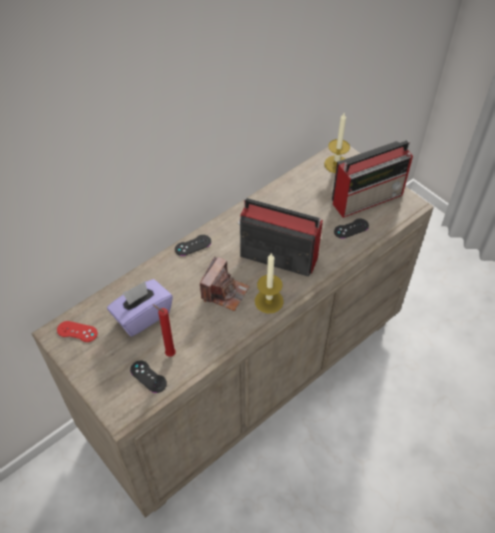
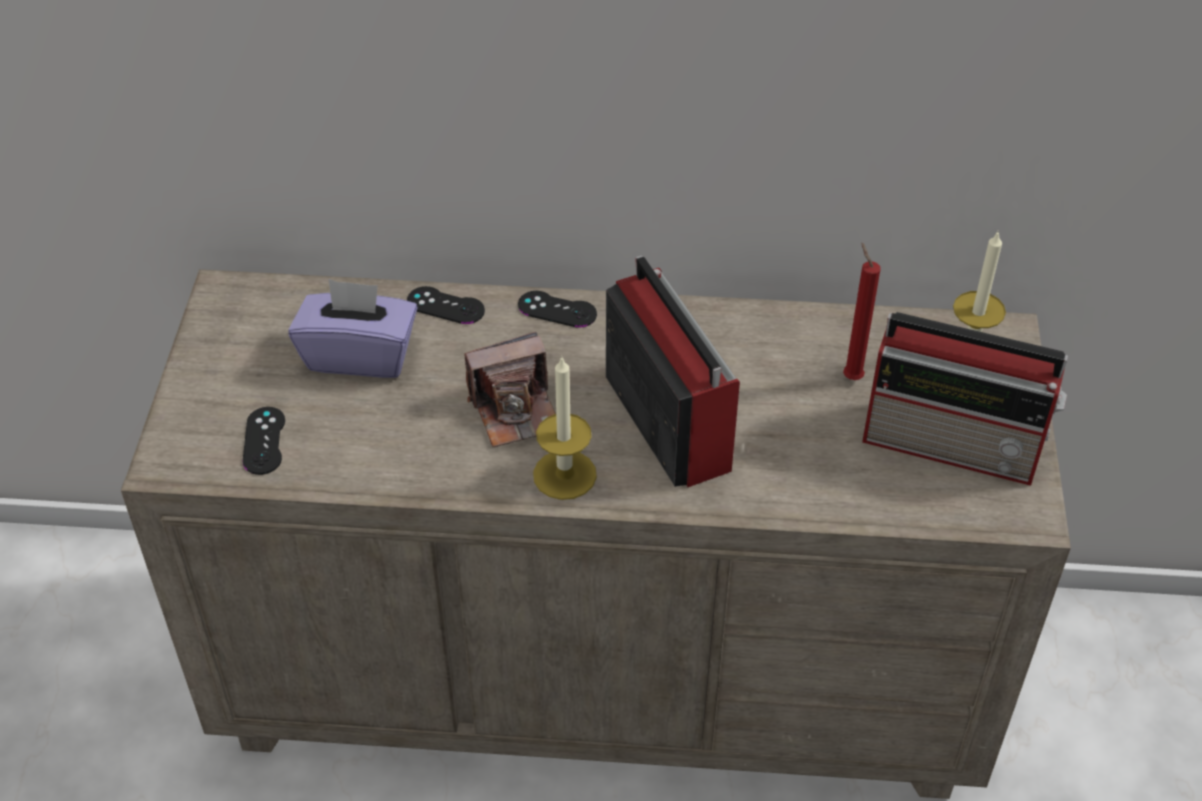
camera: 45 degrees right, 5 degrees down
red game controller [57,321,98,342] -> none
red candle [152,304,176,357] -> red candle moved to [843,243,881,380]
black game controller [334,219,369,238] -> black game controller moved to [407,286,485,324]

